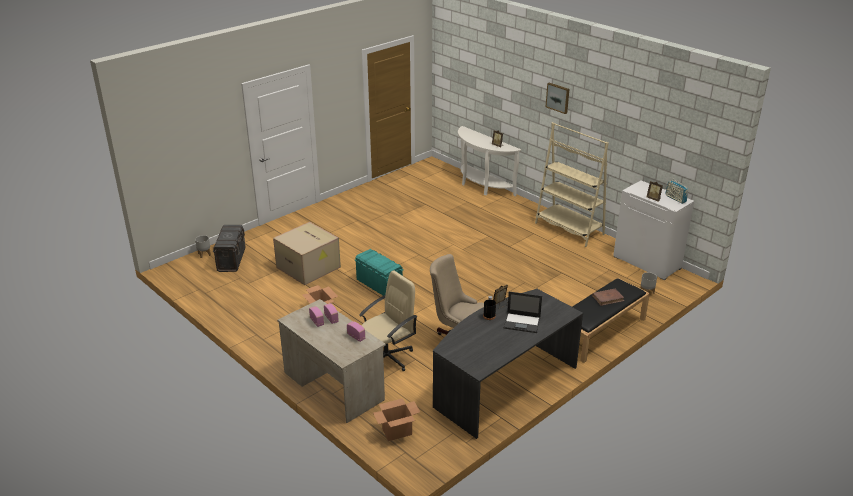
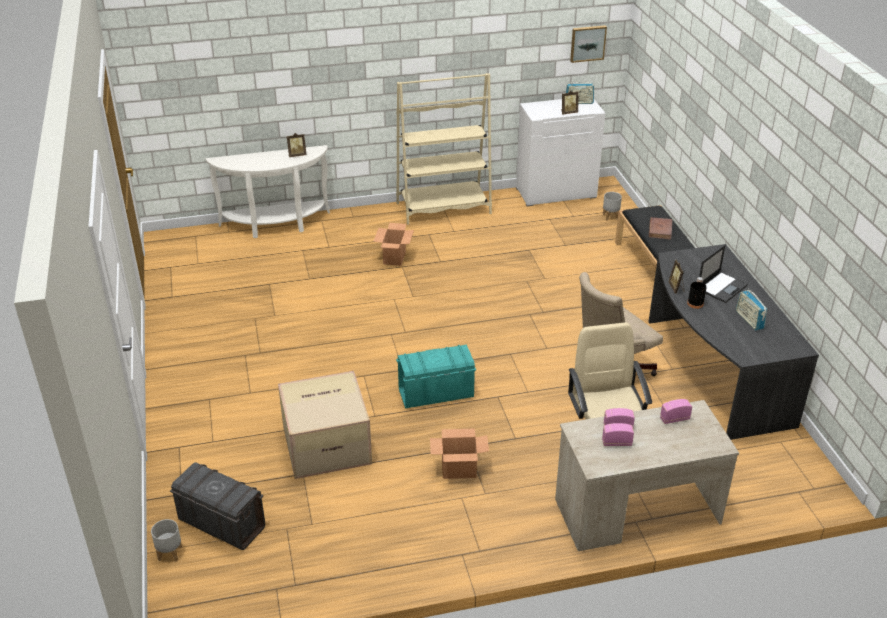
camera: 60 degrees left, 5 degrees up
cardboard box [373,398,420,441] -> cardboard box moved to [373,223,414,266]
picture [546,83,569,114] -> picture moved to [570,25,607,63]
none -> radio [736,288,767,330]

